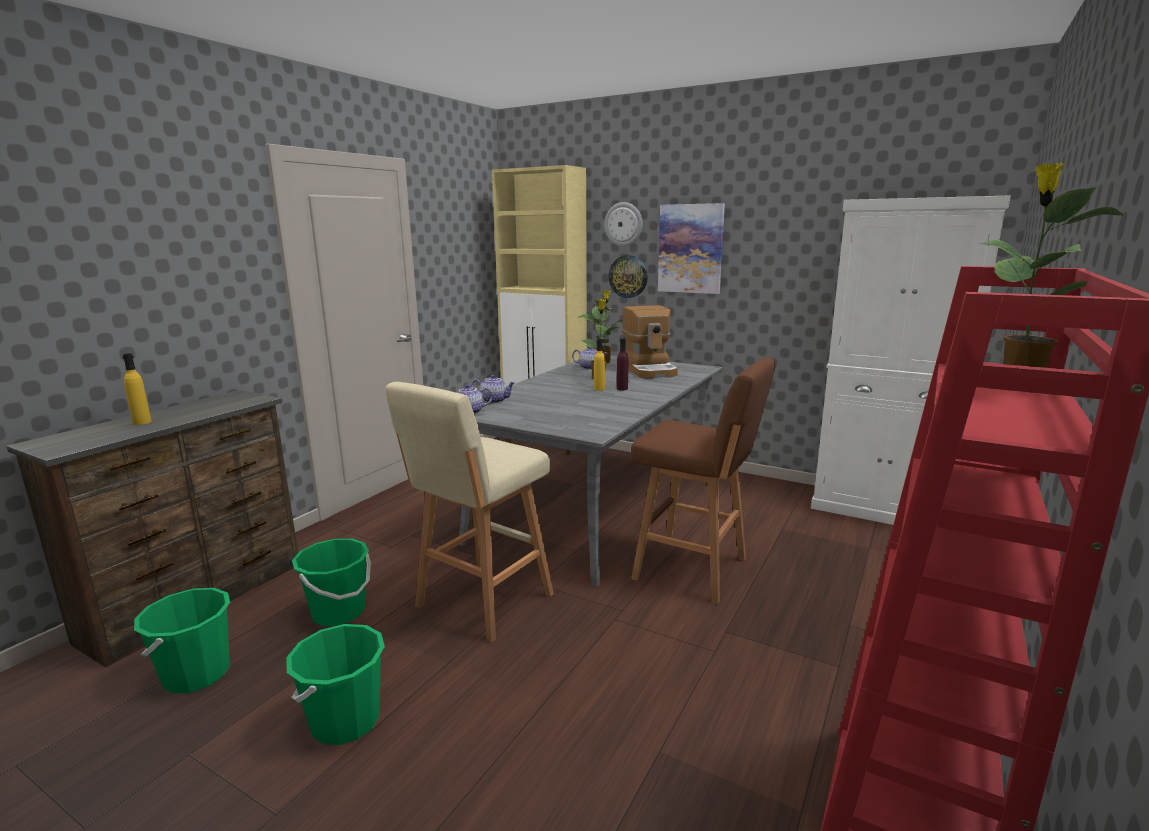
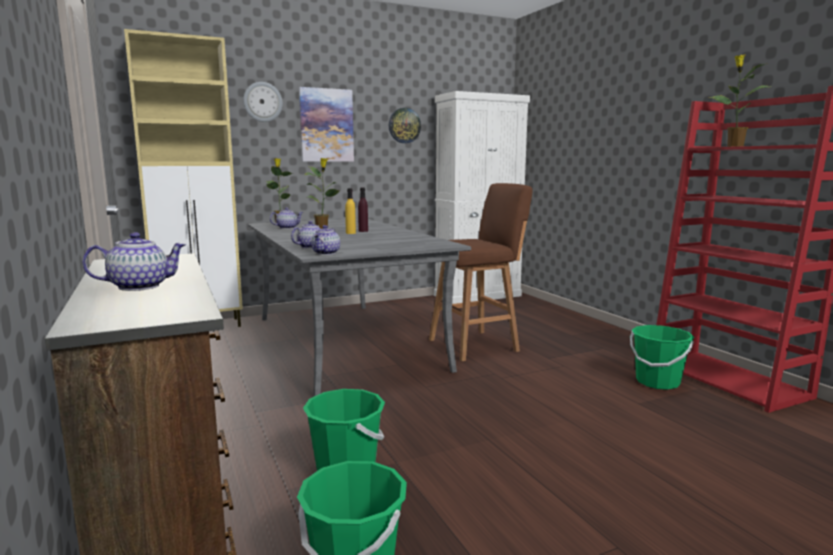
camera: 55 degrees left, 5 degrees down
yellow bottle [123,353,152,425] -> teapot [82,232,186,291]
green bucket [286,624,385,745] -> green bucket moved to [630,325,694,390]
beige stool [385,382,554,642] -> none
wall clock [608,255,648,298] -> wall clock moved to [389,108,421,143]
coffee machine [622,305,678,379] -> none

